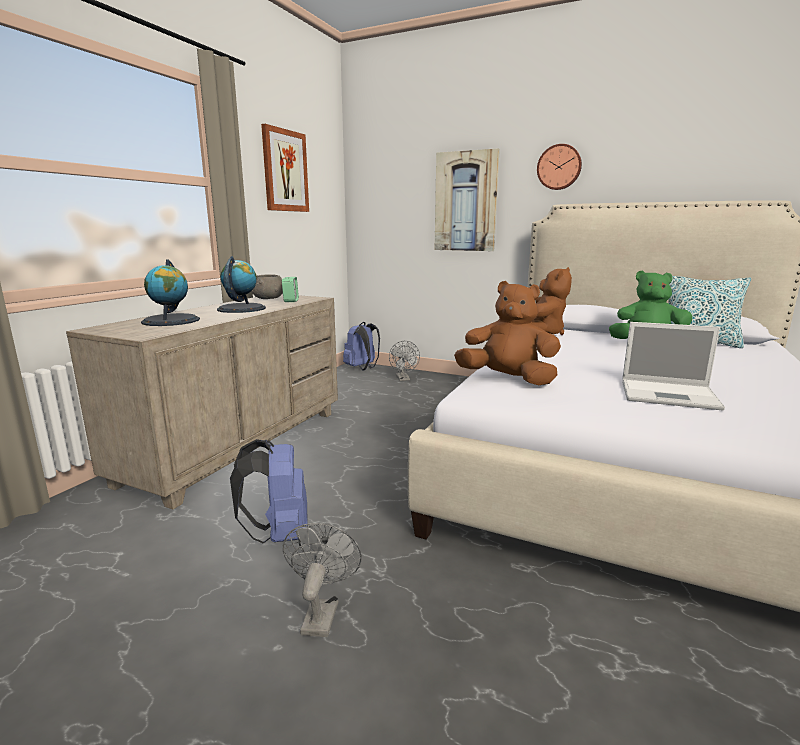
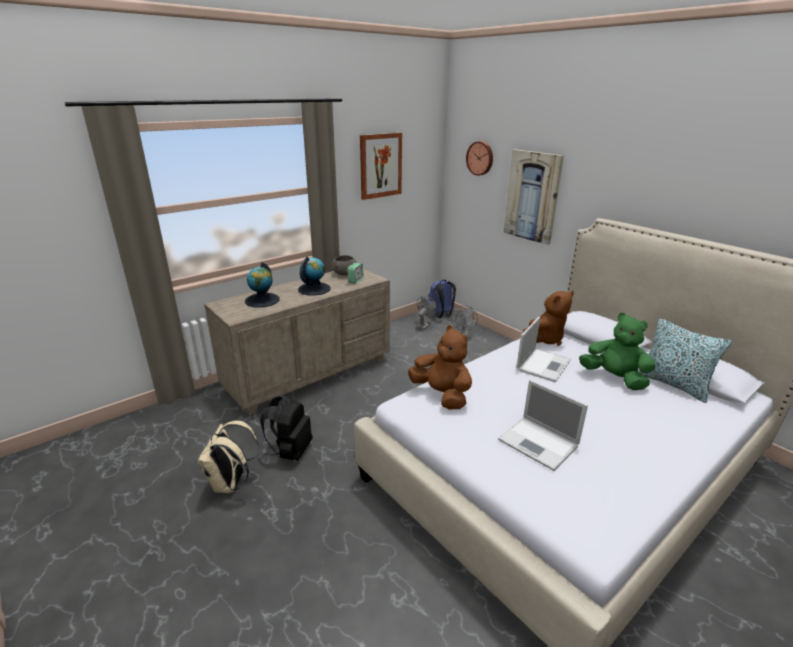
camera: 25 degrees right, 10 degrees up
blue backpack [230,439,308,544] -> black backpack [260,395,313,460]
grey fan [283,523,362,637] -> grey fan moved to [416,296,439,330]
wall clock [537,144,582,190] -> wall clock moved to [466,141,493,176]
none -> beige backpack [198,420,259,493]
none -> laptop [517,317,571,382]

